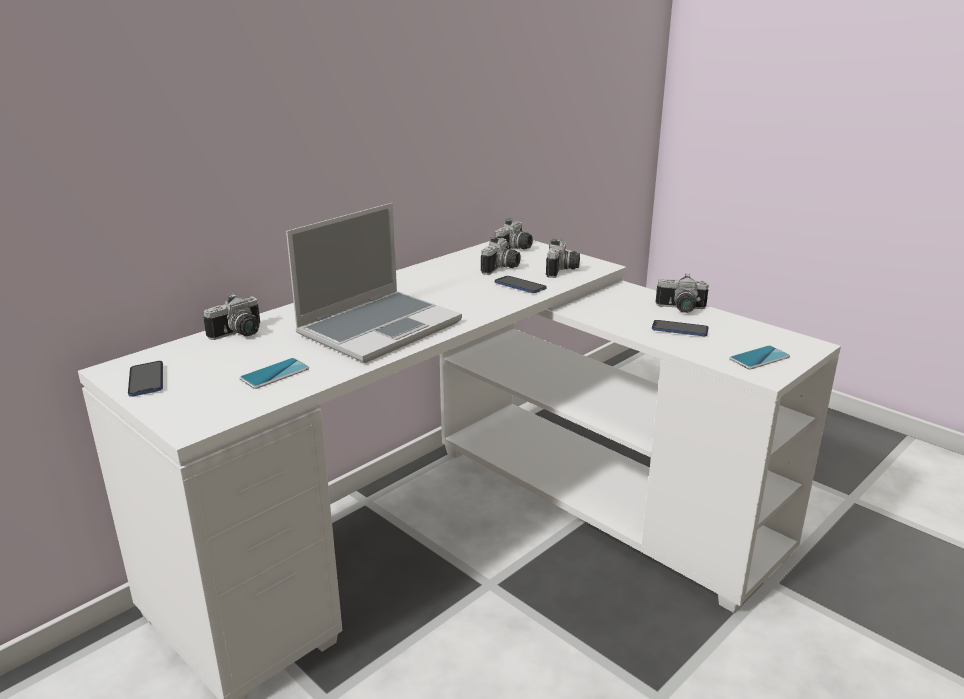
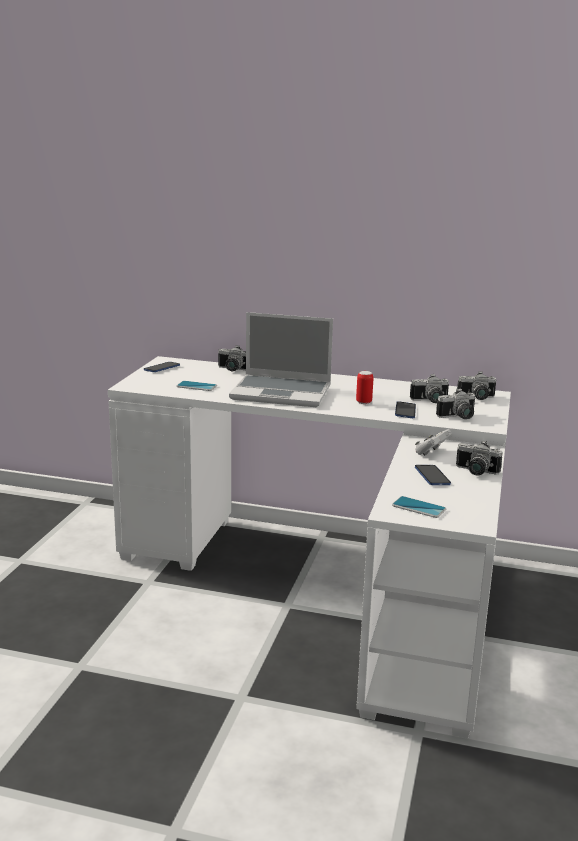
camera: 60 degrees right, 5 degrees down
camera [656,273,709,313] -> camera turned 45 degrees counterclockwise [456,440,503,476]
none -> can [356,371,374,404]
none -> white game controller [415,429,452,456]

